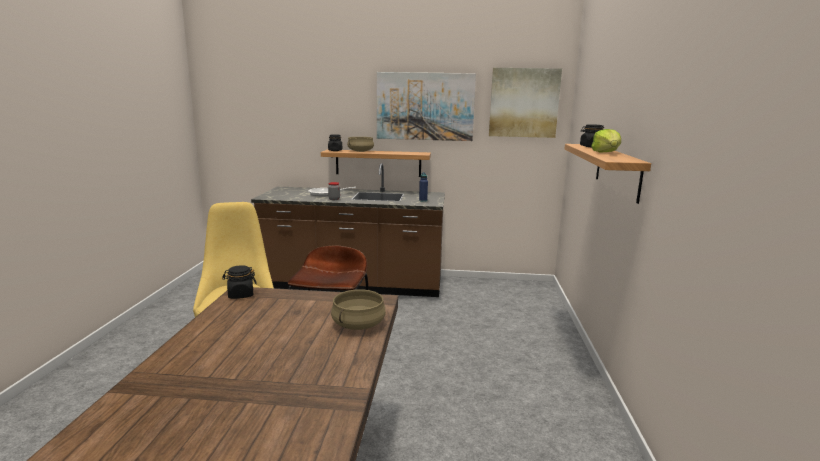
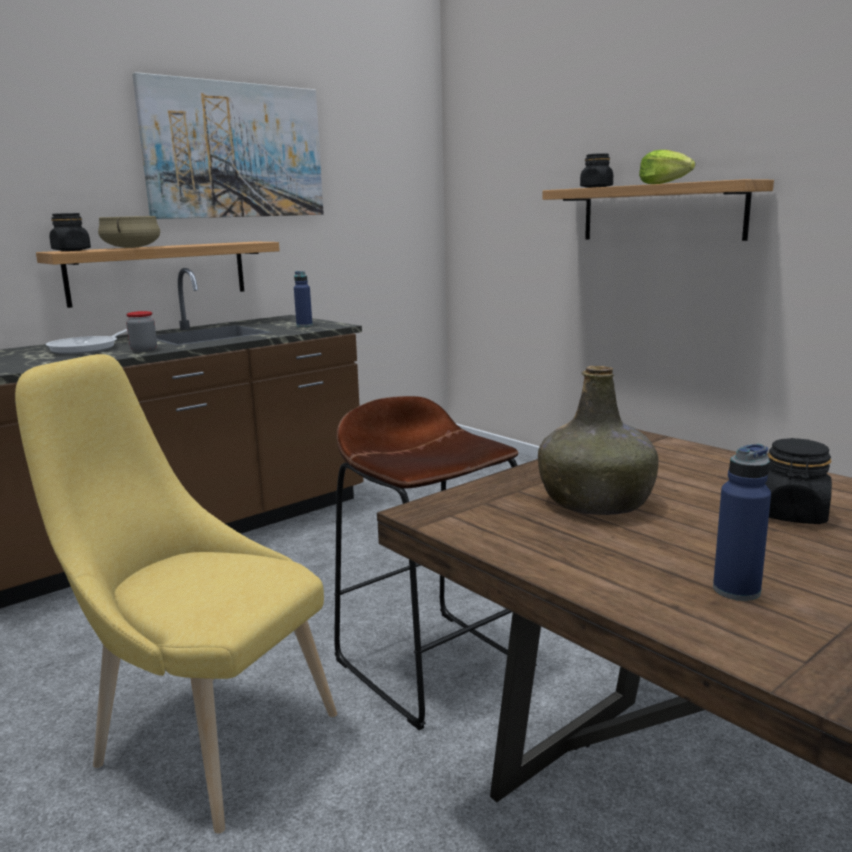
camera: 45 degrees left, 0 degrees up
black jar [222,265,257,299] -> black jar moved to [765,438,832,524]
beige cooking pot [331,289,386,330] -> none
picture [489,68,562,138] -> none
none -> green bottle [538,366,659,515]
none -> blue bottle [713,444,771,601]

